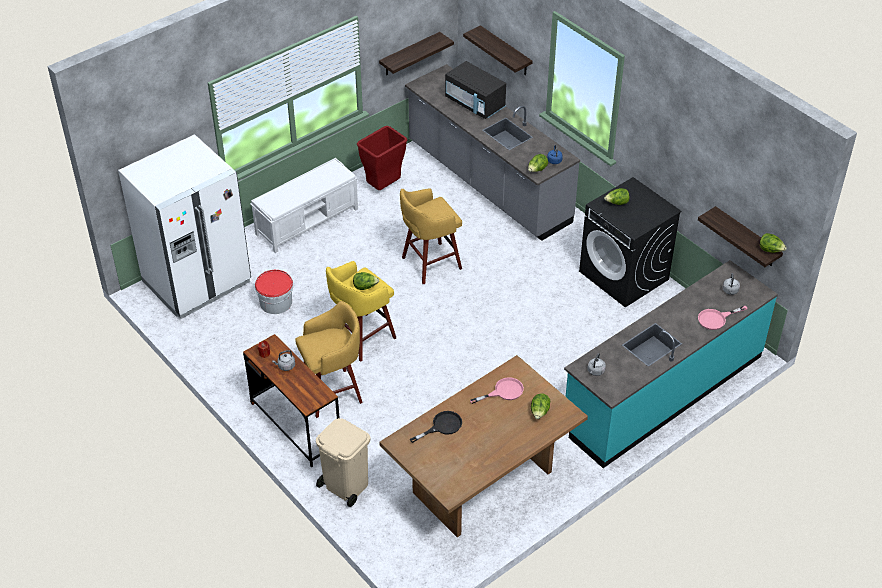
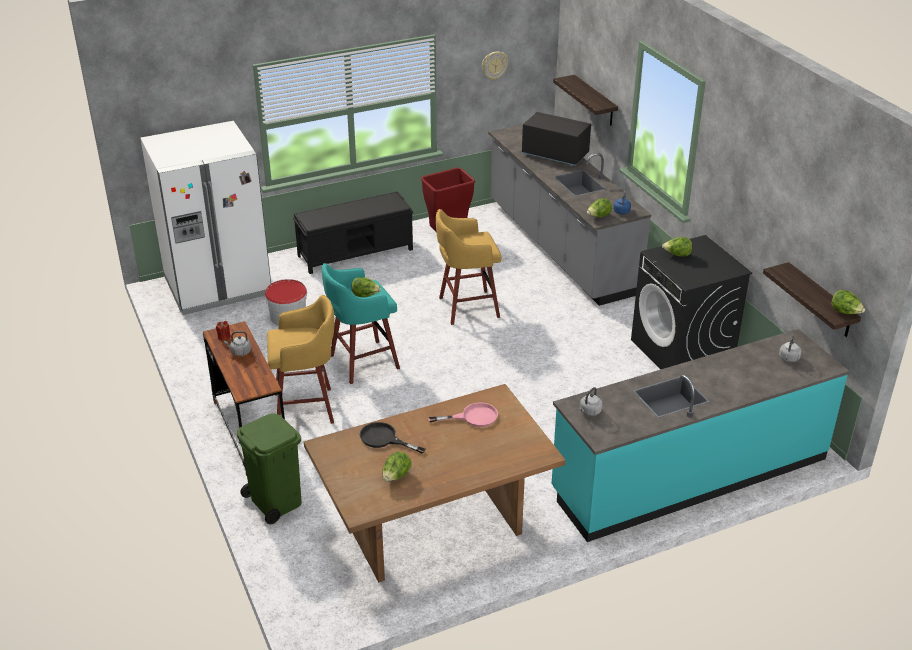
camera: 15 degrees right, 10 degrees down
white bench [250,158,358,253] -> black bench [293,191,413,274]
beige trash can [316,418,371,507] -> green trash can [237,413,302,524]
yellow stool [326,261,396,362] -> turquoise stool [322,263,400,384]
shelf [379,32,454,75] -> none
black frying pan [410,411,462,443] -> black frying pan turned 135 degrees counterclockwise [360,422,426,454]
black microwave [445,61,506,119] -> black microwave turned 150 degrees clockwise [521,112,591,166]
lettuce [531,393,550,419] -> lettuce moved to [382,452,411,481]
pink frying pan [698,306,748,330] -> none
none -> wall clock [482,51,508,80]

